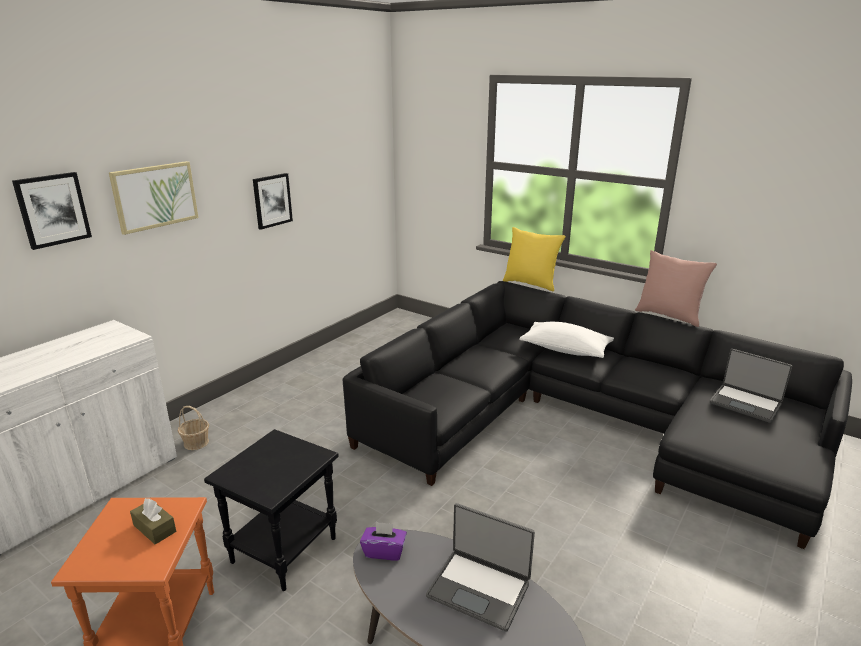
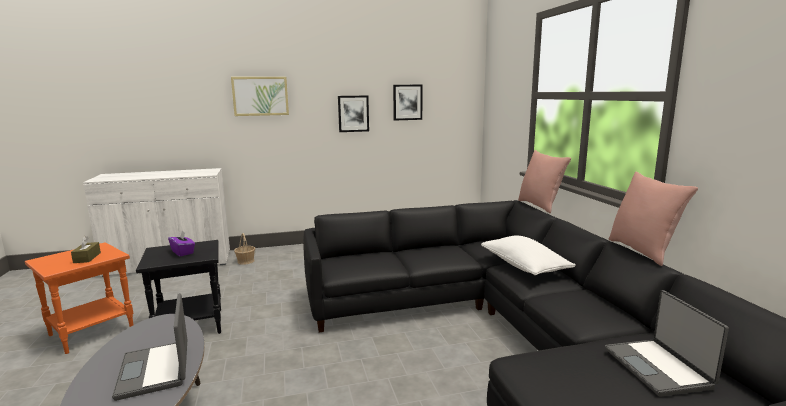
camera: 40 degrees right, 10 degrees down
picture [12,172,92,250] -> picture moved to [393,85,422,121]
purple tissue box [360,522,407,561] -> purple tissue box moved to [168,231,195,256]
yellow pillow [503,227,566,292] -> pink pillow [518,150,571,213]

